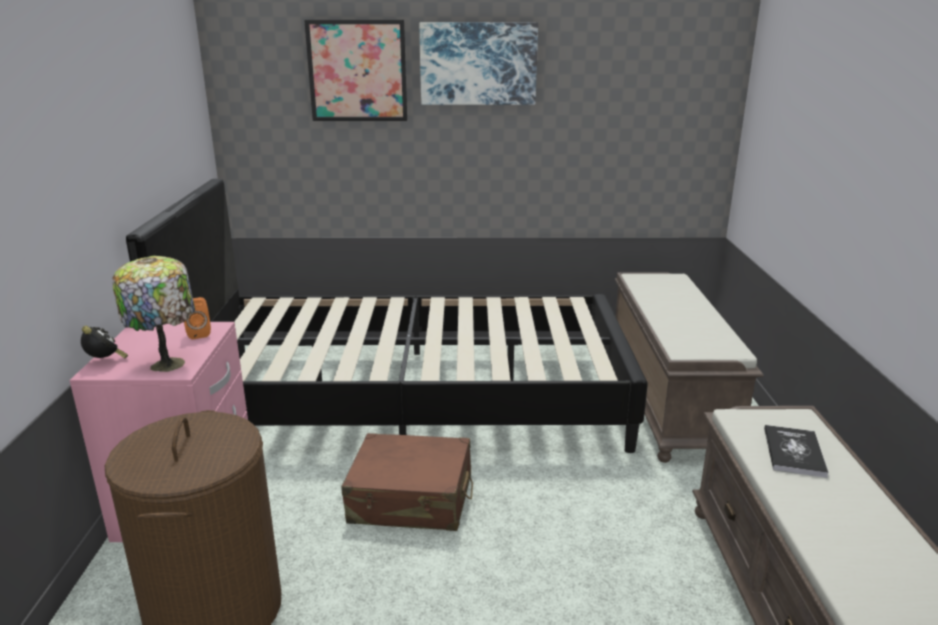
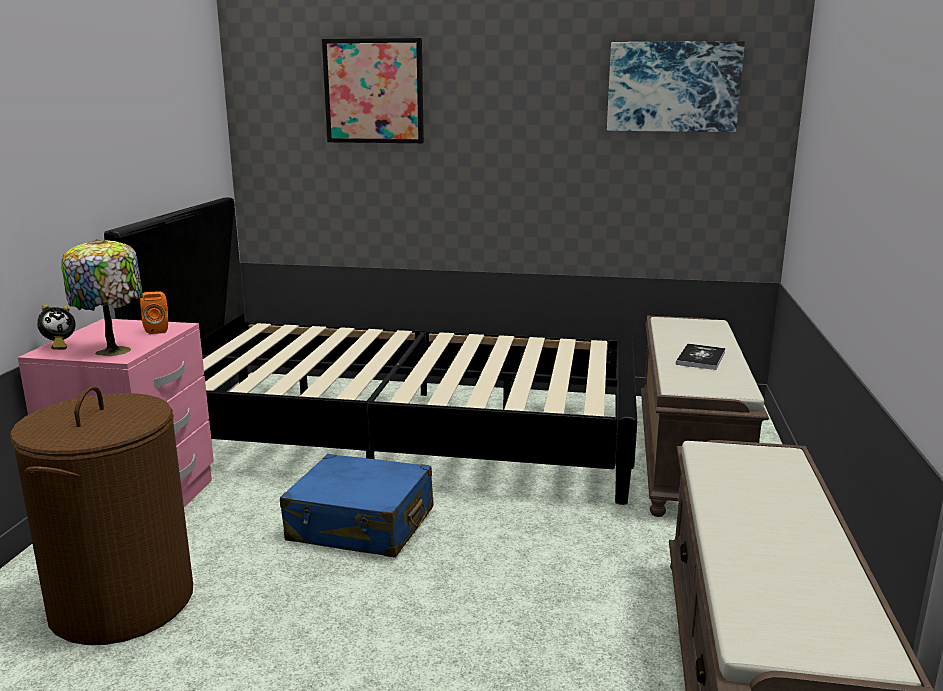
camera: 10 degrees right, 5 degrees down
alarm clock [81,326,128,358] -> alarm clock turned 75 degrees clockwise [37,304,76,350]
brown suitcase [342,433,473,531] -> blue suitcase [280,454,433,558]
picture [419,22,538,105] -> picture moved to [607,41,745,132]
book [764,425,829,478] -> book moved to [676,344,726,370]

